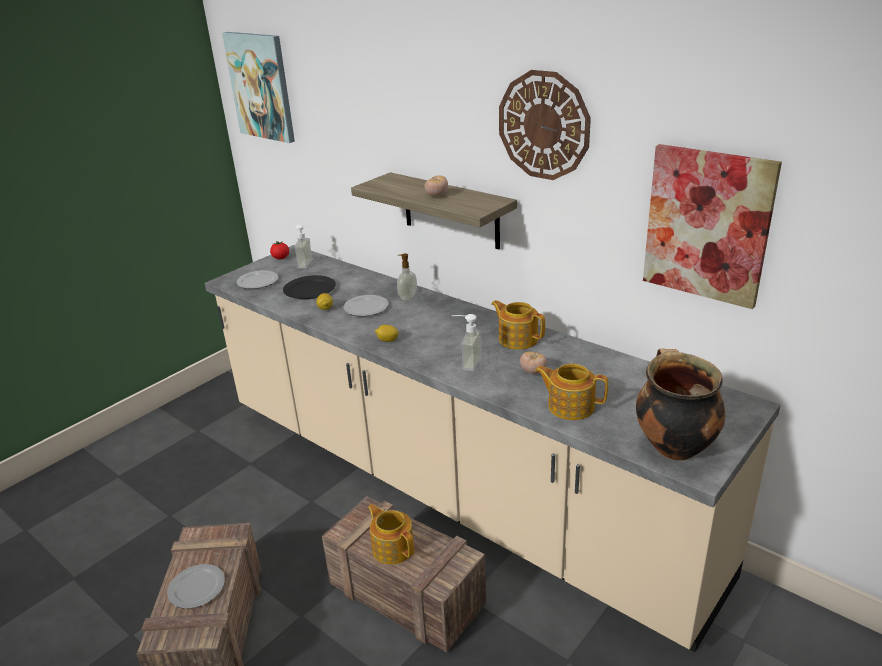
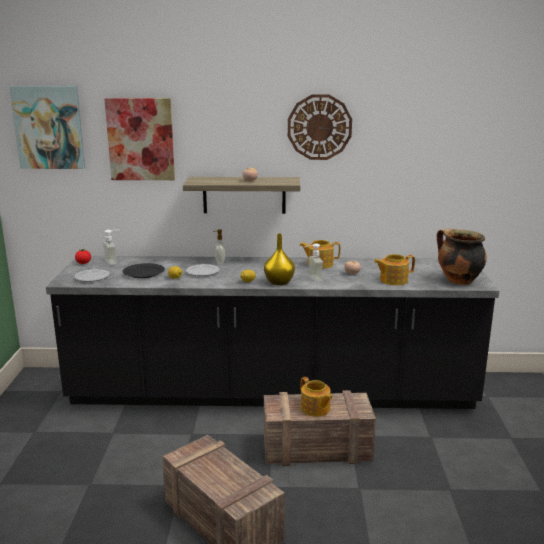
camera: 40 degrees left, 10 degrees down
plate [167,564,225,609] -> none
beige counter [205,245,780,652] -> black counter [46,256,499,409]
teapot [368,504,414,564] -> teapot turned 135 degrees counterclockwise [301,377,333,417]
picture [643,144,782,309] -> picture moved to [105,98,175,180]
none -> yellow vase [264,234,295,285]

